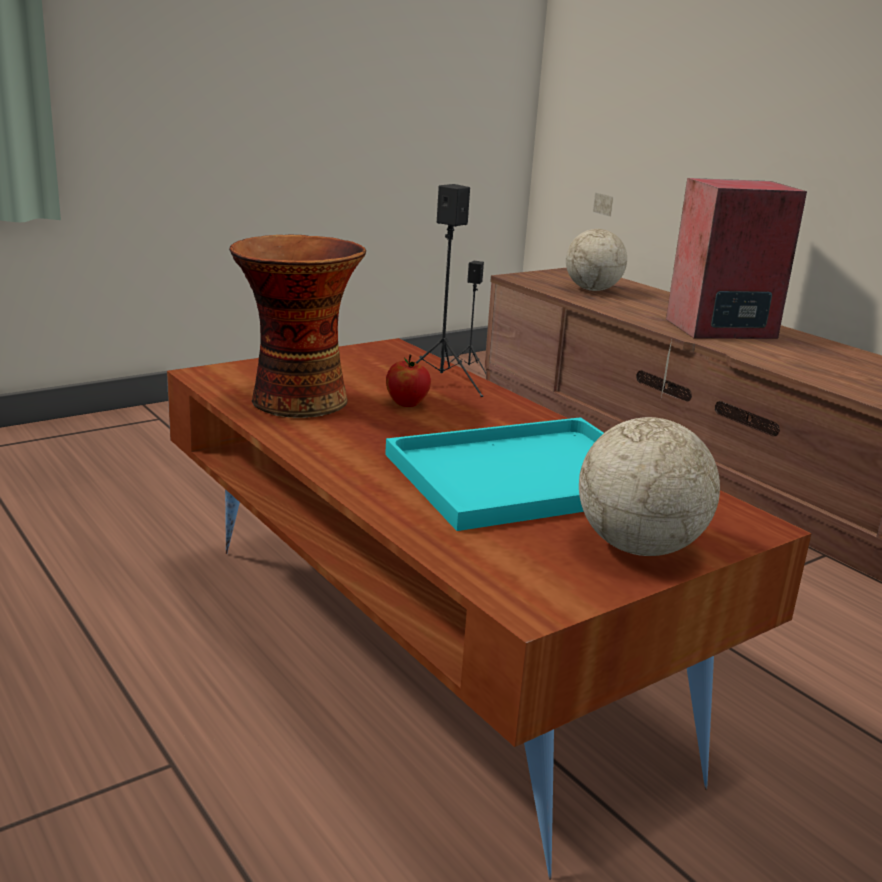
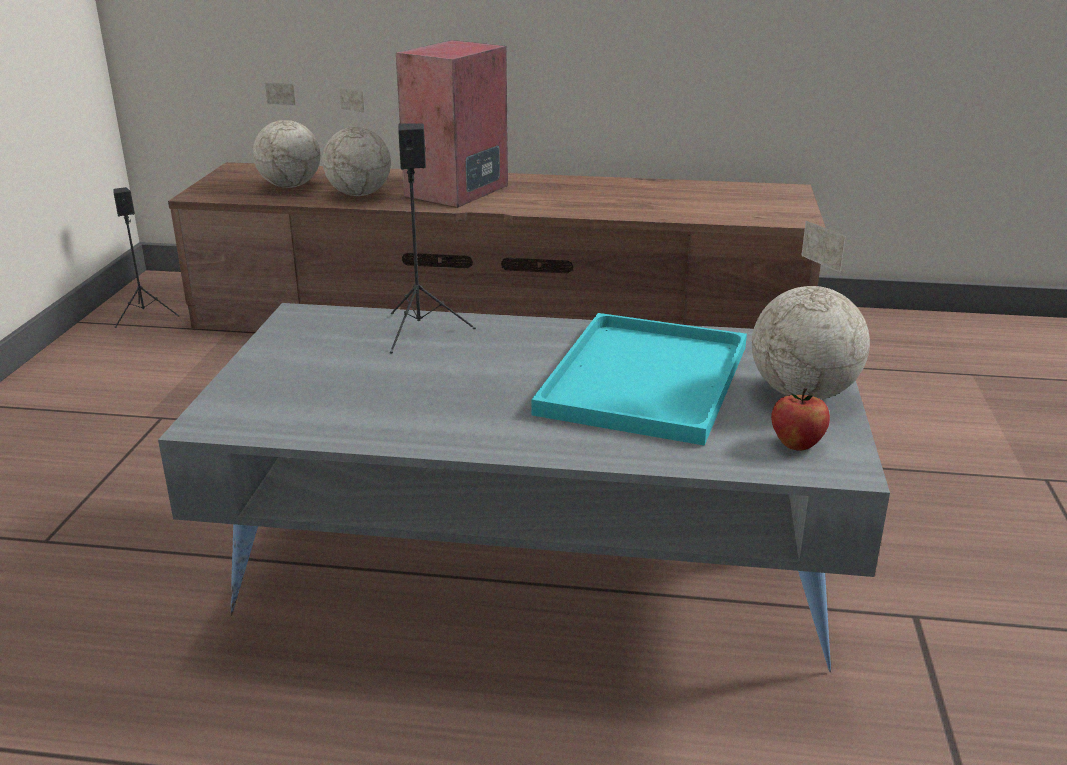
camera: 45 degrees left, 5 degrees up
brown coffee table [167,338,812,880] -> grey coffee table [158,303,890,672]
vase [229,234,366,418] -> none
apple [386,355,431,407] -> apple moved to [771,388,830,450]
none -> globe [322,87,391,196]

